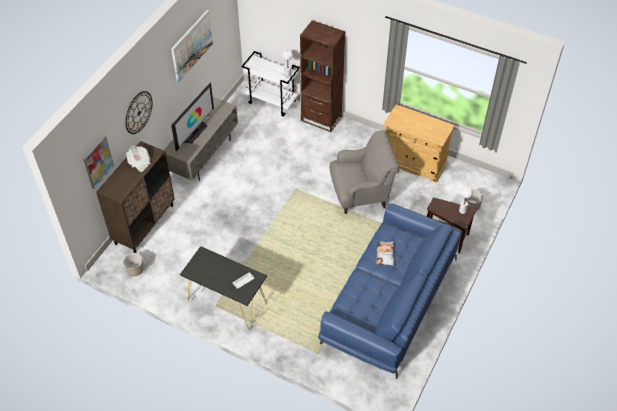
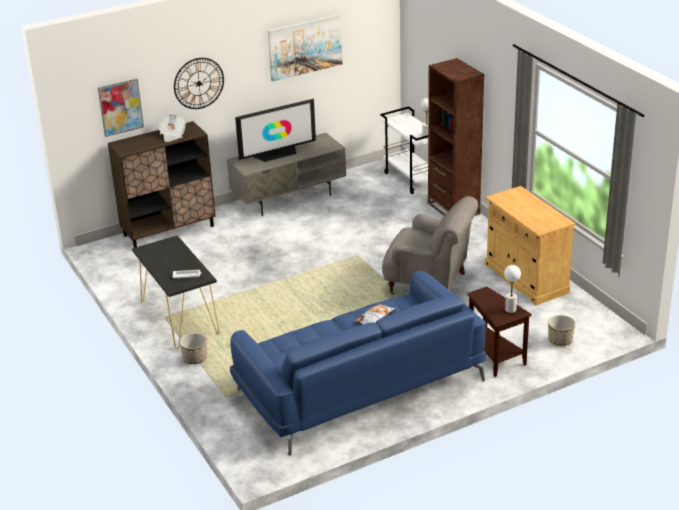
camera: 35 degrees right, 20 degrees down
planter [124,253,144,276] -> planter moved to [180,333,207,364]

